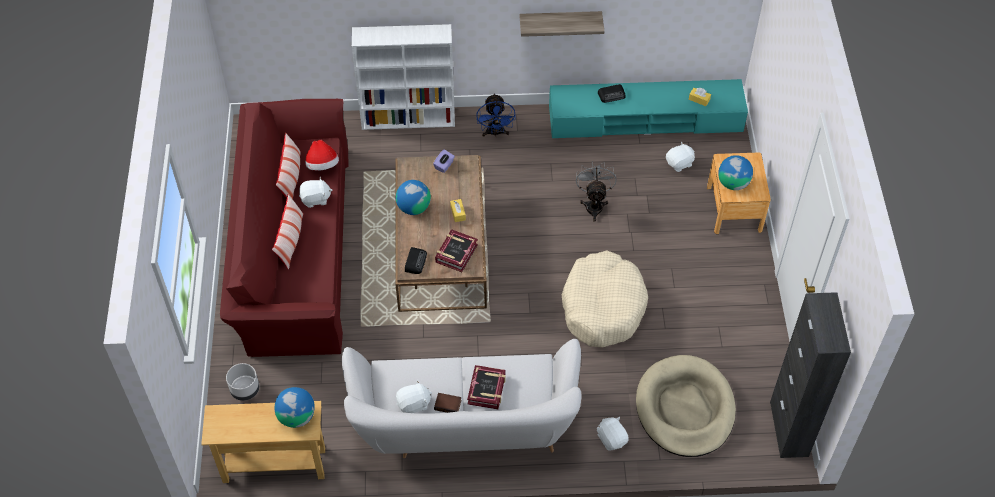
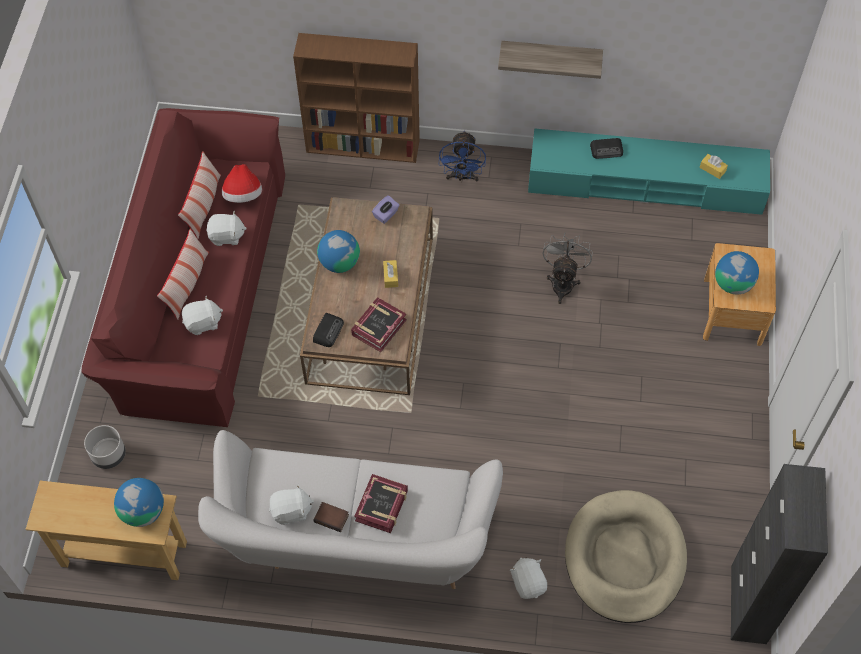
camera: 10 degrees right, 5 degrees up
white bookcase [352,24,455,130] -> brown bookcase [293,33,420,163]
beige dog bed [562,250,648,348] -> none
white plush toy [666,142,695,172] -> white plush toy moved to [182,295,223,335]

